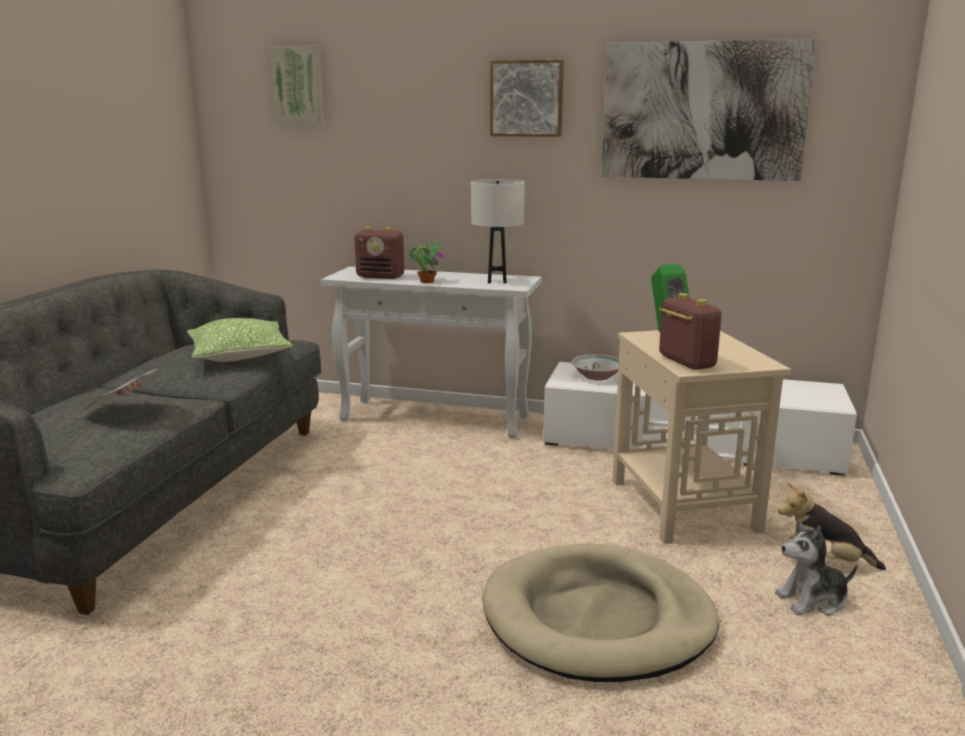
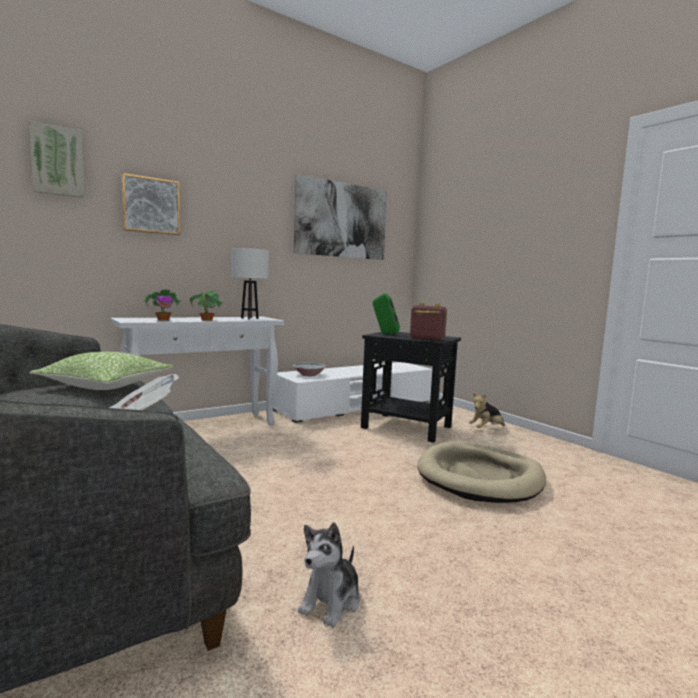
camera: 50 degrees left, 10 degrees down
radio [354,227,404,279] -> potted plant [144,289,181,321]
picture [490,60,564,137] -> picture moved to [121,173,180,235]
beige side table [612,330,791,544] -> black side table [361,332,461,443]
plush toy [775,521,857,616] -> plush toy moved to [298,522,360,627]

